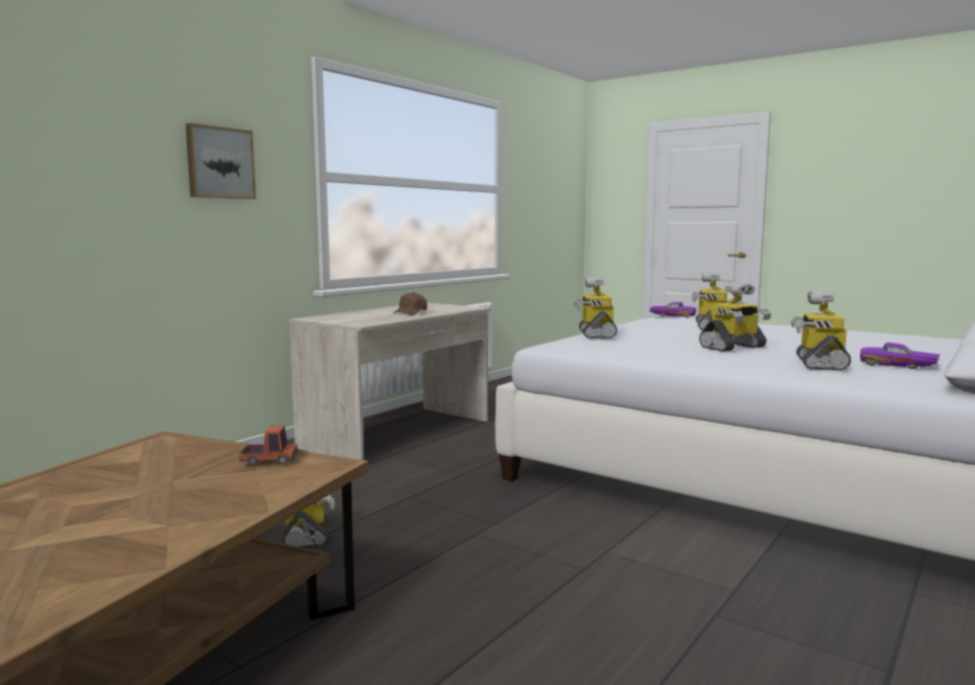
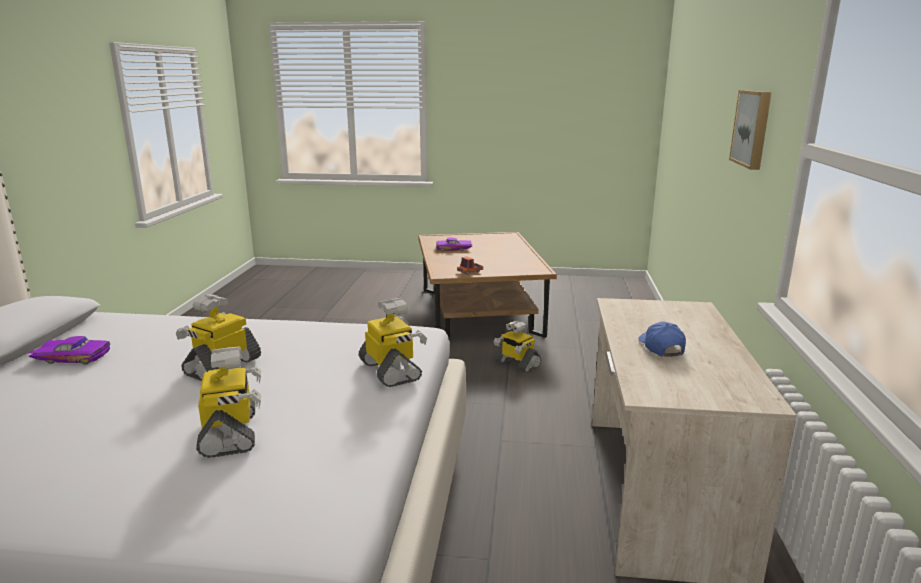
camera: 150 degrees right, 10 degrees up
brown cap [393,292,427,315] -> blue cap [638,321,686,357]
purple toy car [649,302,697,318] -> purple toy car moved to [436,238,473,251]
toy robot [791,291,851,371] -> none

